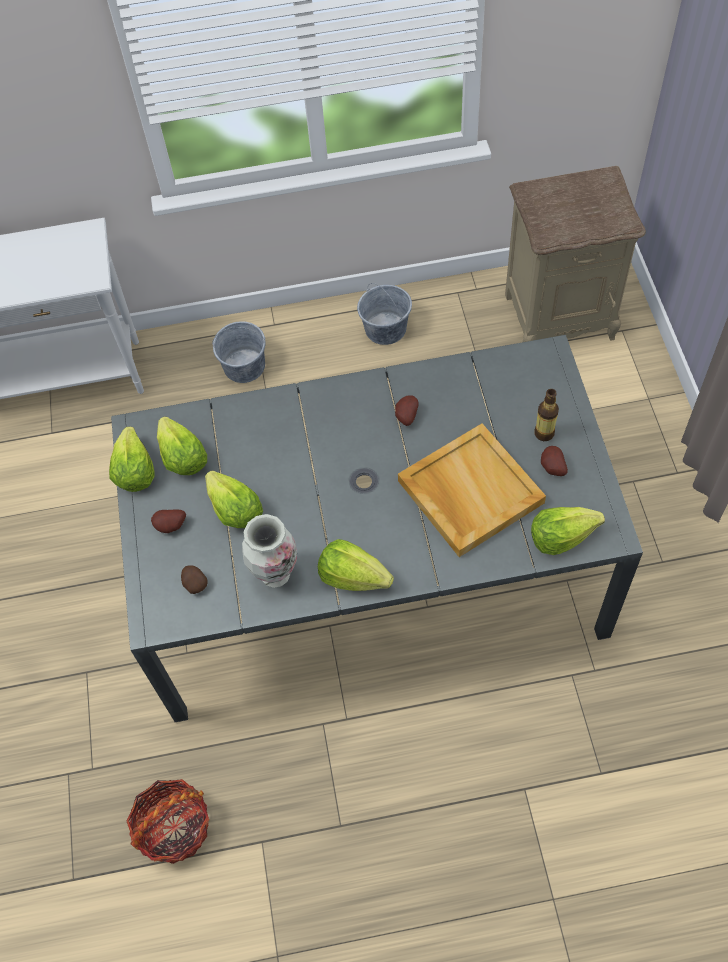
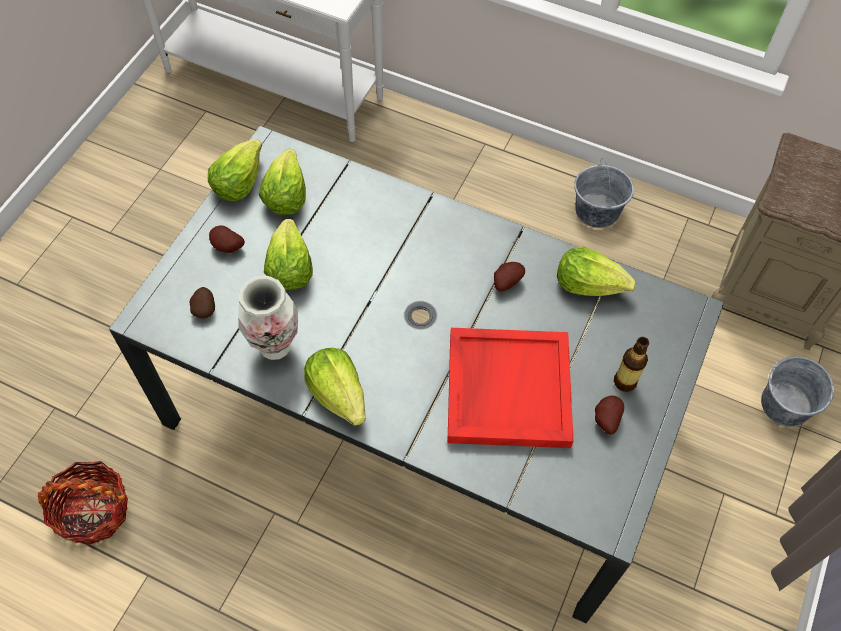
camera: 30 degrees right, 0 degrees up
grey bucket [212,321,266,383] -> grey bucket moved to [761,356,834,427]
beige tray [398,423,546,557] -> red tray [447,328,573,448]
lettuce [531,507,605,555] -> lettuce moved to [557,246,636,296]

